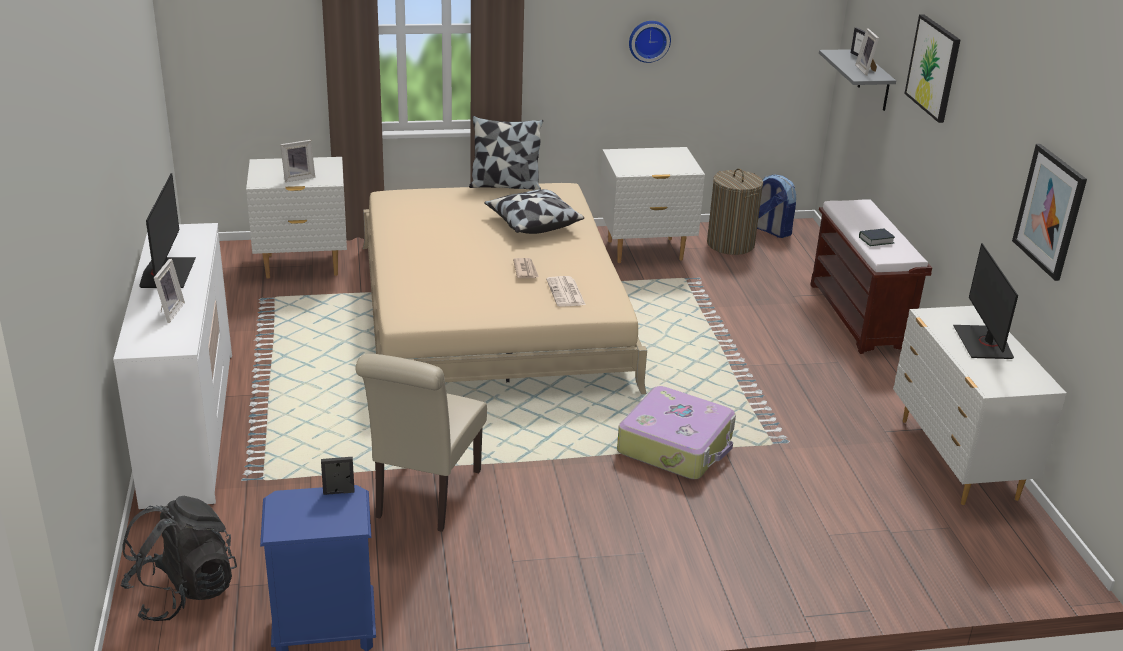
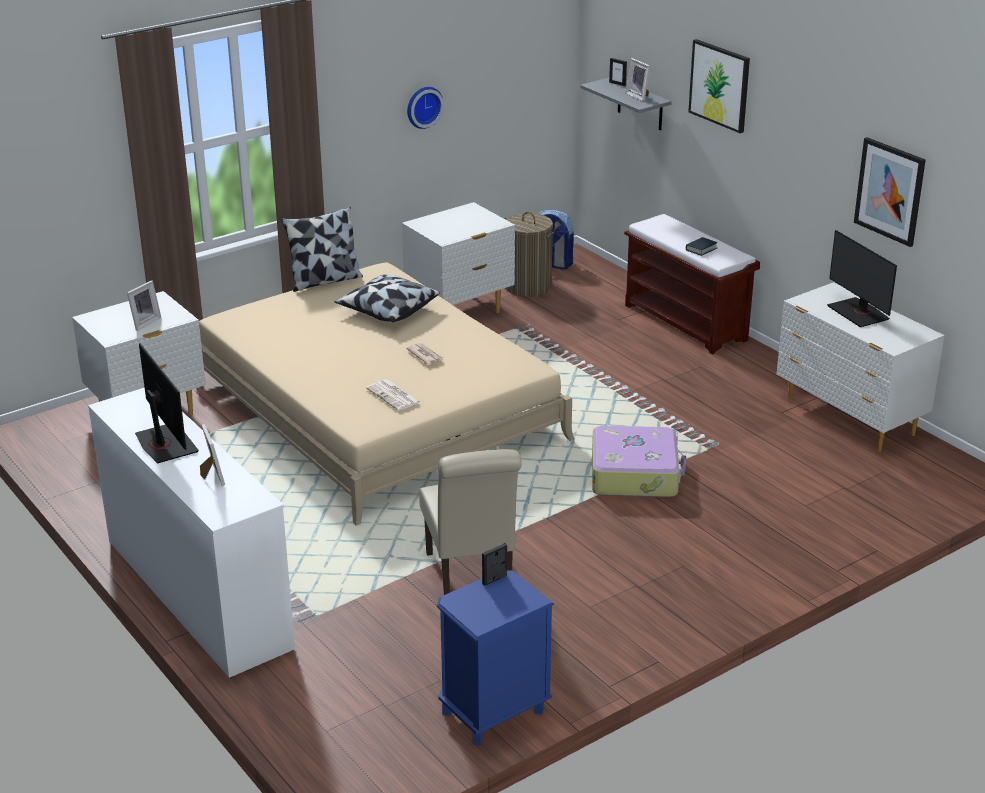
camera: 25 degrees left, 0 degrees up
black backpack [120,496,237,622] -> none
newspaper [546,276,586,307] -> newspaper moved to [366,379,422,411]

